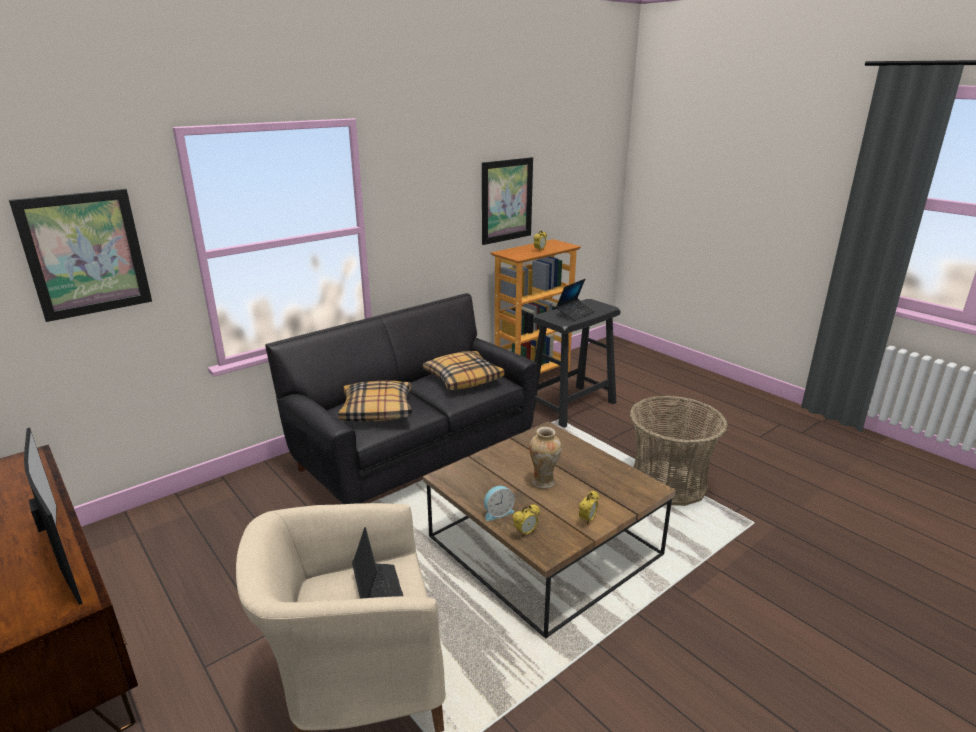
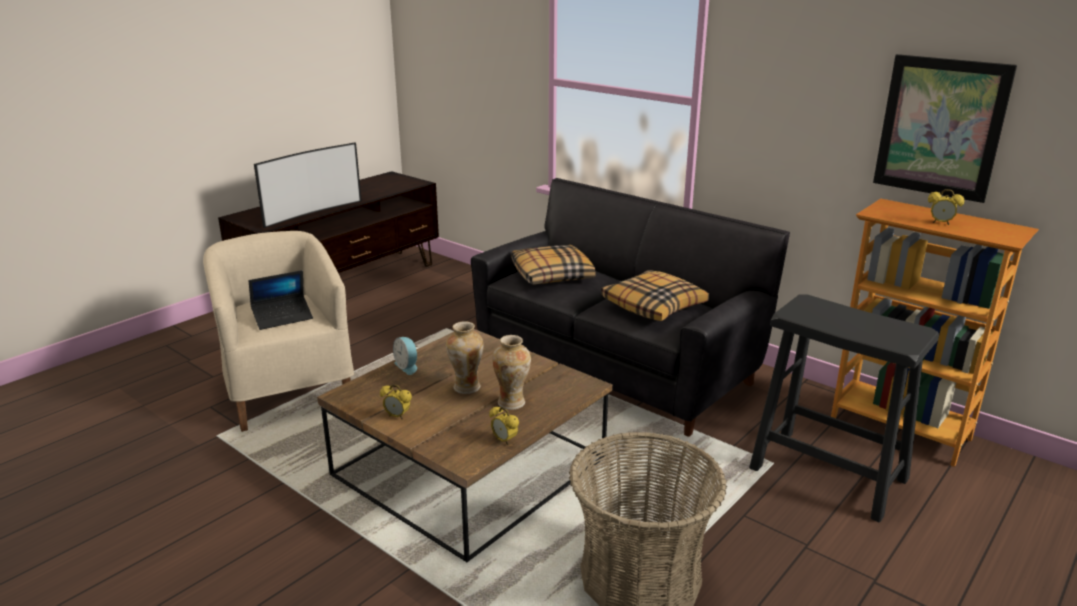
camera: 80 degrees right, 0 degrees up
picture [9,189,152,322] -> none
alarm clock [513,504,540,537] -> alarm clock moved to [489,406,519,445]
laptop [556,279,595,321] -> none
none -> vase [492,335,531,410]

